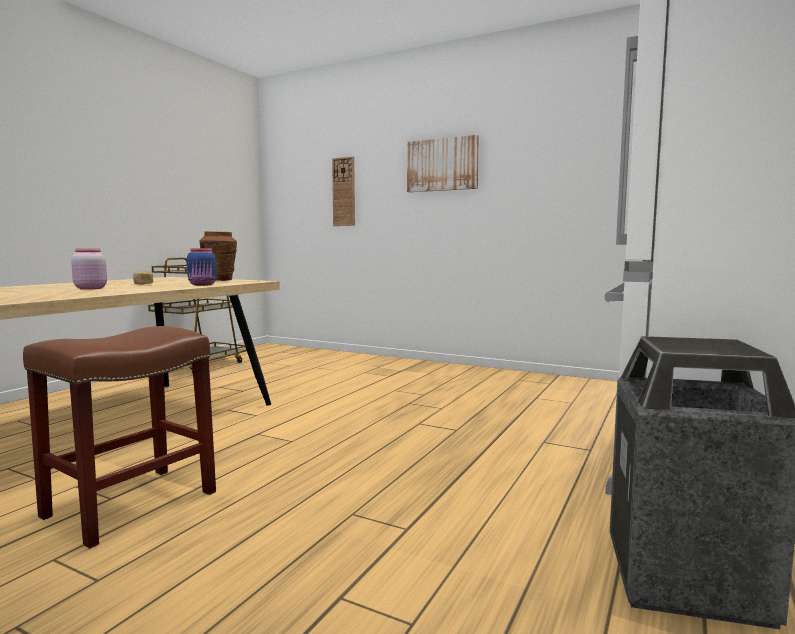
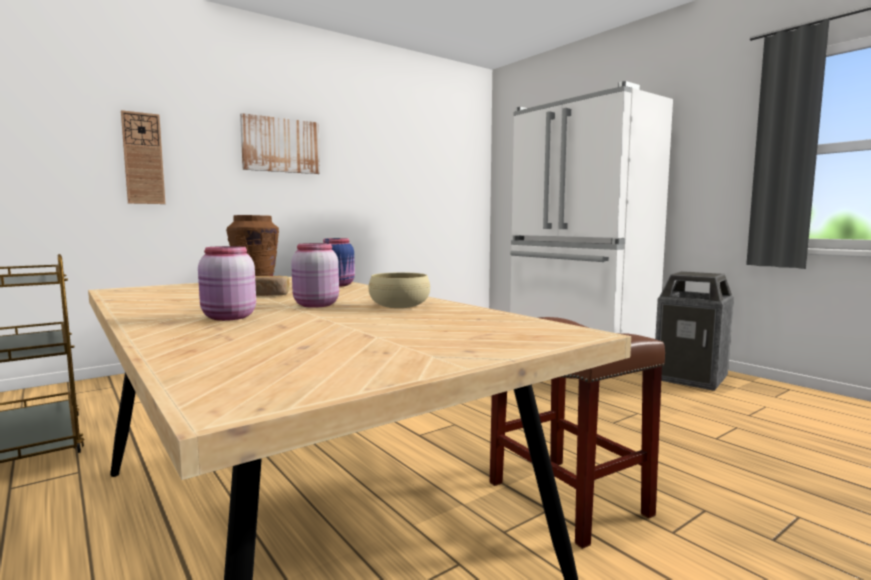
camera: 65 degrees left, 0 degrees up
none -> pink jar [198,246,256,321]
none -> beige bowl [369,272,430,308]

